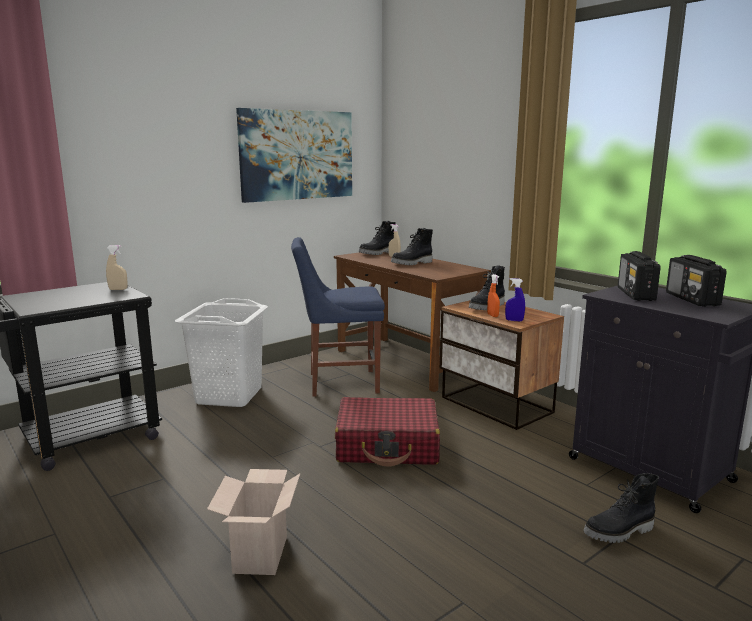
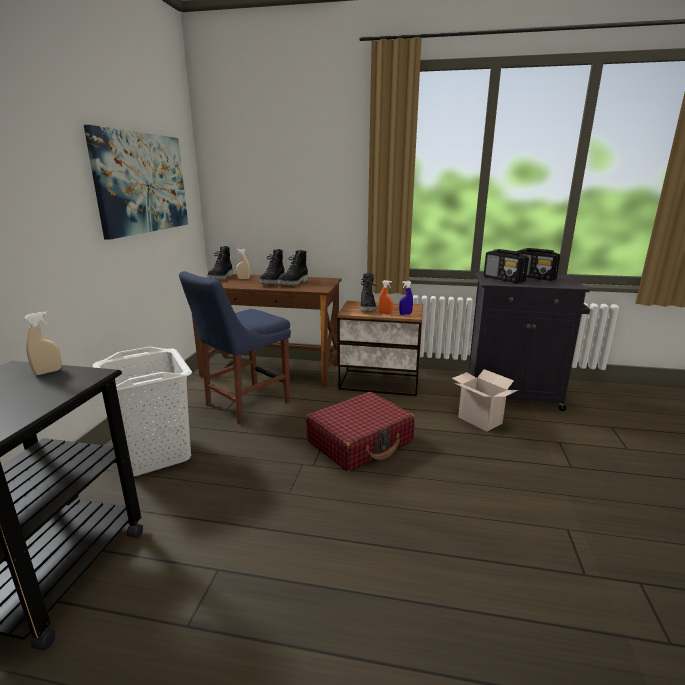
camera: 40 degrees left, 5 degrees up
cardboard box [207,469,300,575] -> cardboard box moved to [452,369,518,432]
black boot [583,473,659,543] -> black boot moved to [278,250,308,286]

